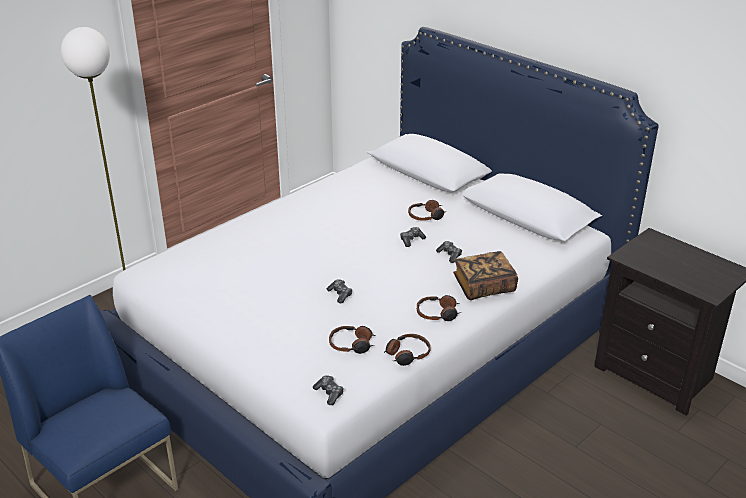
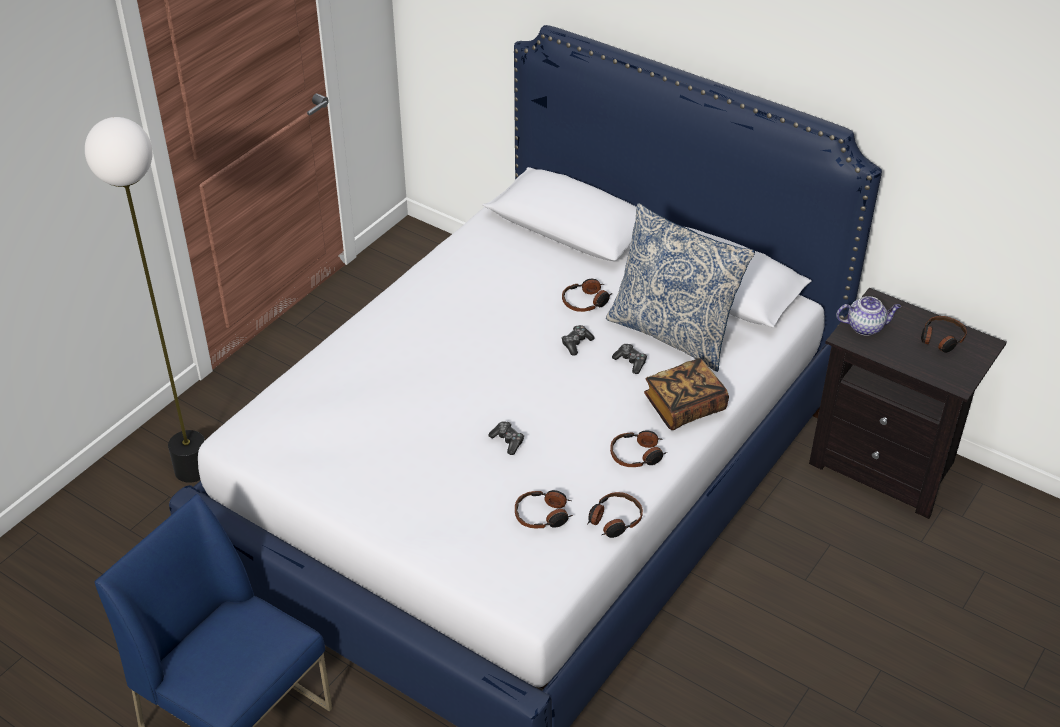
camera: 10 degrees left, 10 degrees up
game controller [313,375,344,405] -> none
none -> pillow [606,203,755,372]
none -> teapot [836,296,901,336]
none -> headphones [921,316,967,353]

